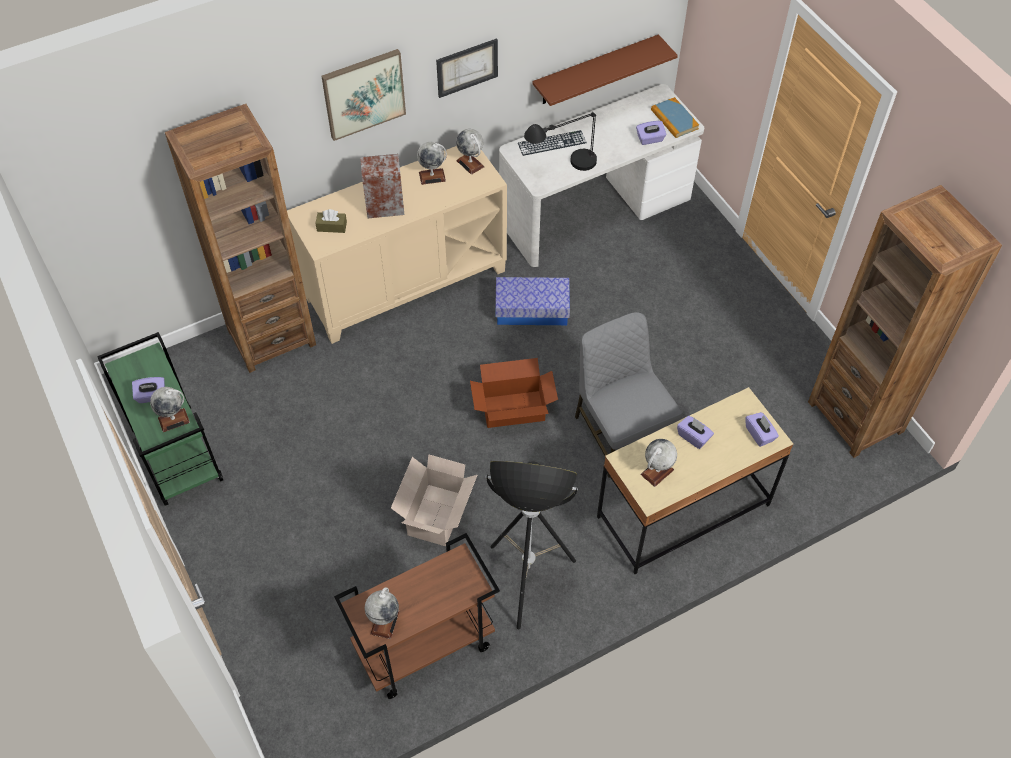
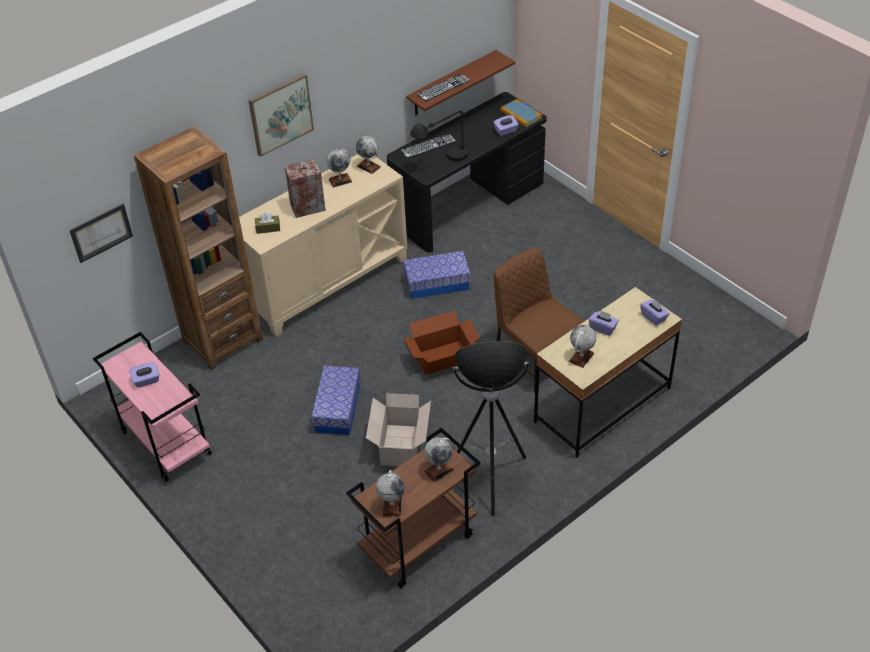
camera: 10 degrees left, 10 degrees down
green cart [97,332,223,506] -> pink cart [93,332,212,482]
globe [150,387,190,432] -> globe moved to [424,438,454,482]
picture [436,38,498,98] -> picture moved to [69,204,133,263]
white desk [499,84,704,267] -> black desk [387,92,547,253]
grey chair [575,312,682,478] -> brown chair [494,247,584,392]
brown bookcase [808,185,1002,458] -> none
none -> storage box [311,366,361,435]
none -> keyboard [416,74,470,101]

